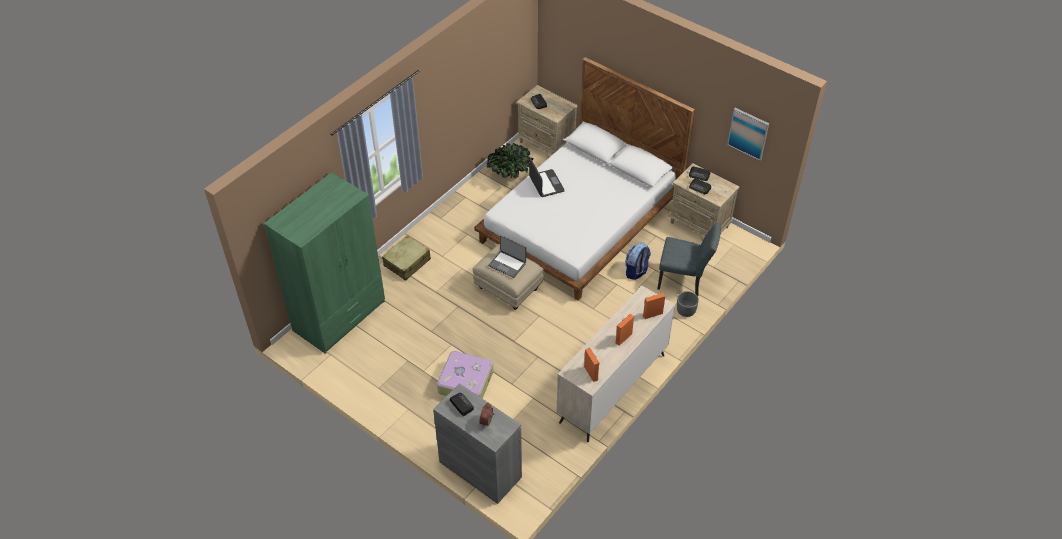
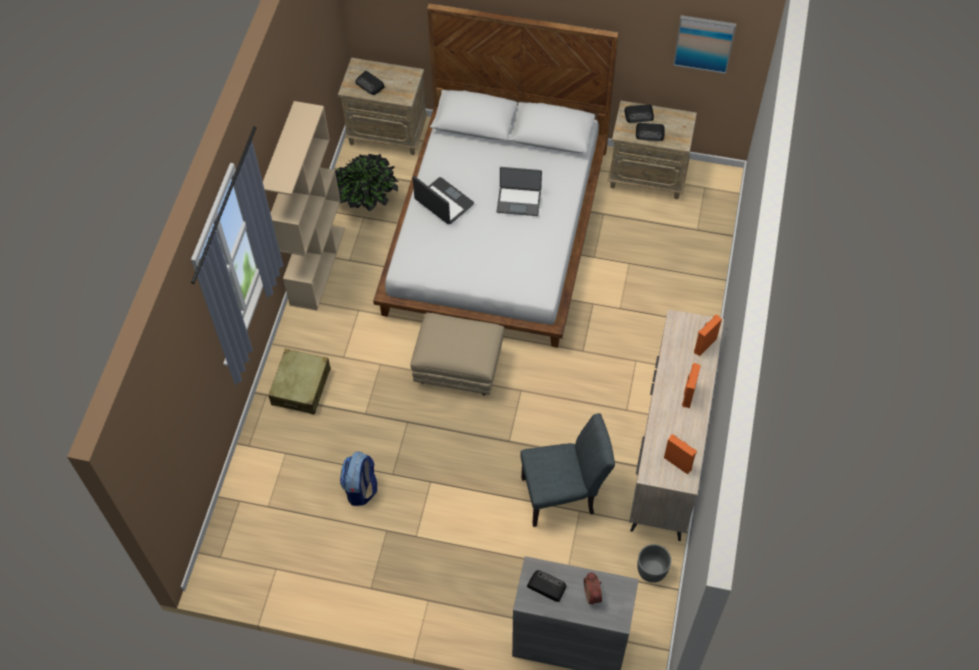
camera: 25 degrees left, 10 degrees up
green wardrobe [264,172,385,354] -> none
suitcase [437,351,493,399] -> none
laptop [488,235,526,278] -> laptop moved to [497,167,542,216]
backpack [625,242,651,280] -> backpack moved to [340,451,377,506]
grey chair [657,222,721,296] -> grey chair moved to [520,413,615,527]
grey planter [677,291,699,317] -> grey planter moved to [637,544,671,583]
none -> beige bookcase [263,101,345,310]

